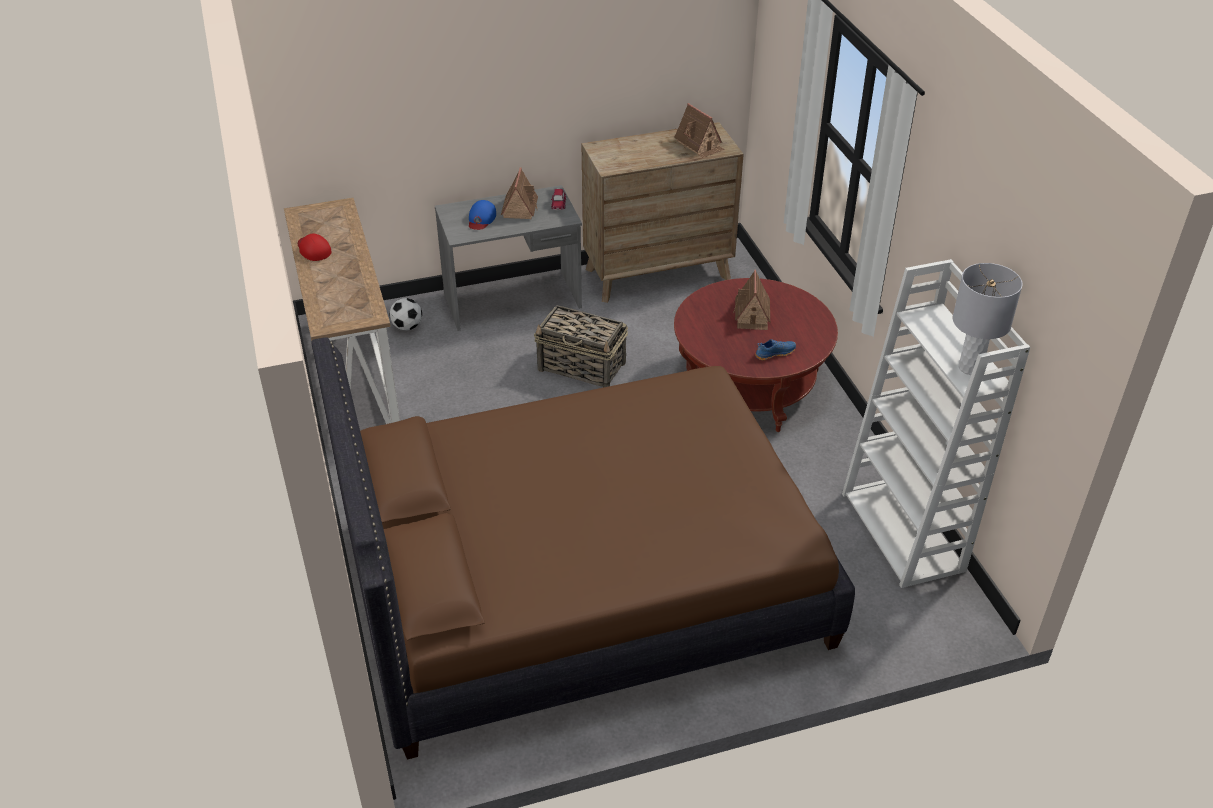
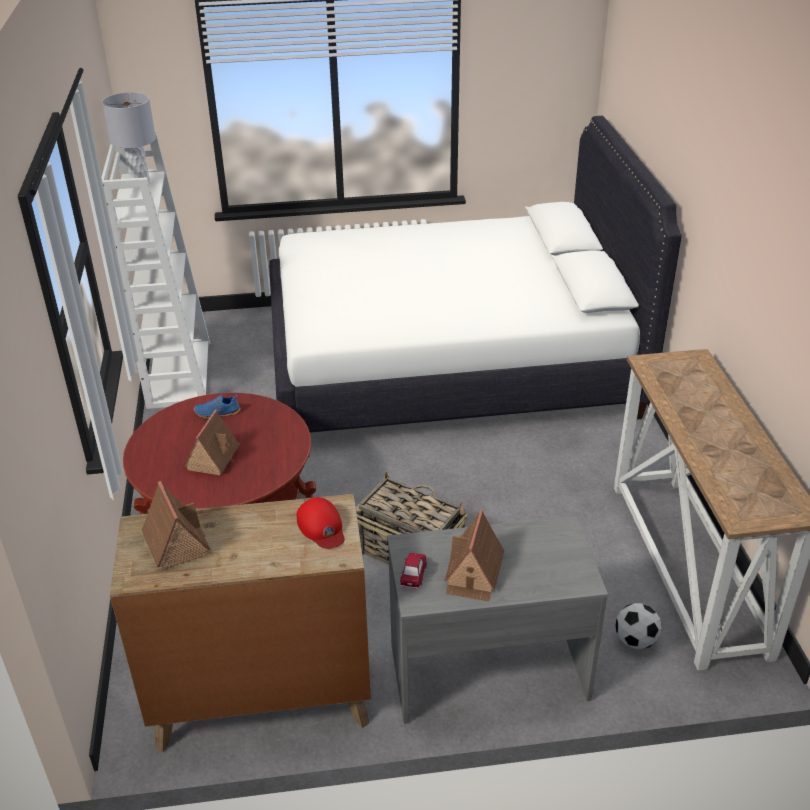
camera: 170 degrees left, 5 degrees down
red cap [298,234,331,261] -> red cap moved to [297,497,345,549]
brown bed [311,338,855,760] -> white bed [269,116,682,433]
blue cap [469,200,496,230] -> none

